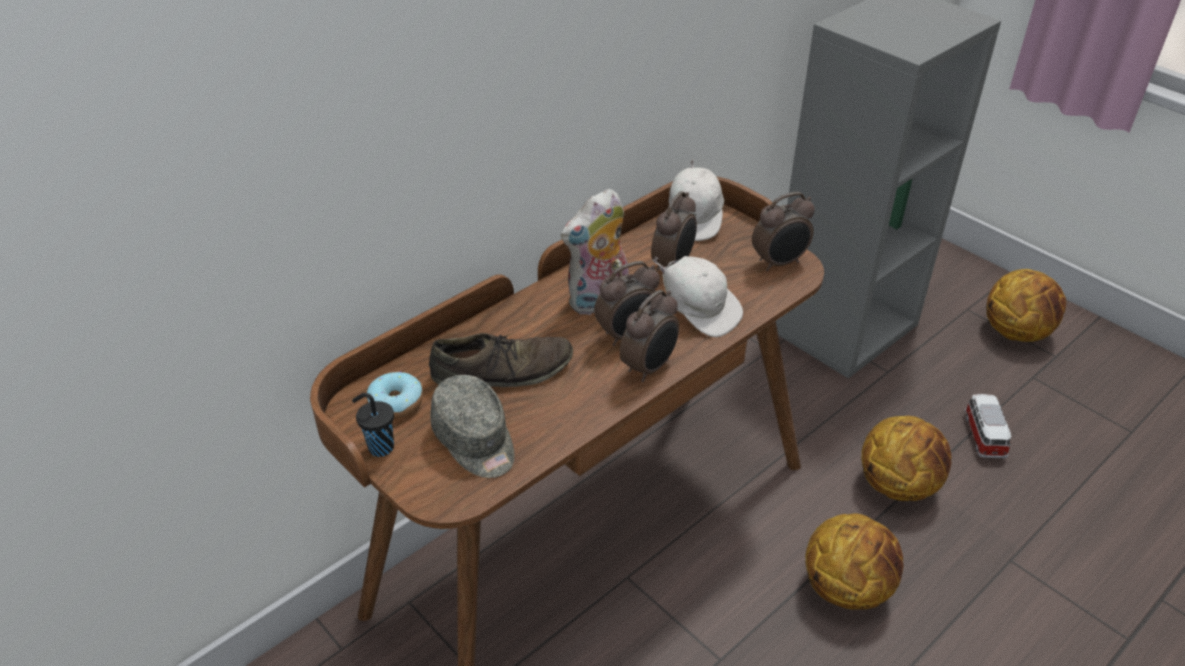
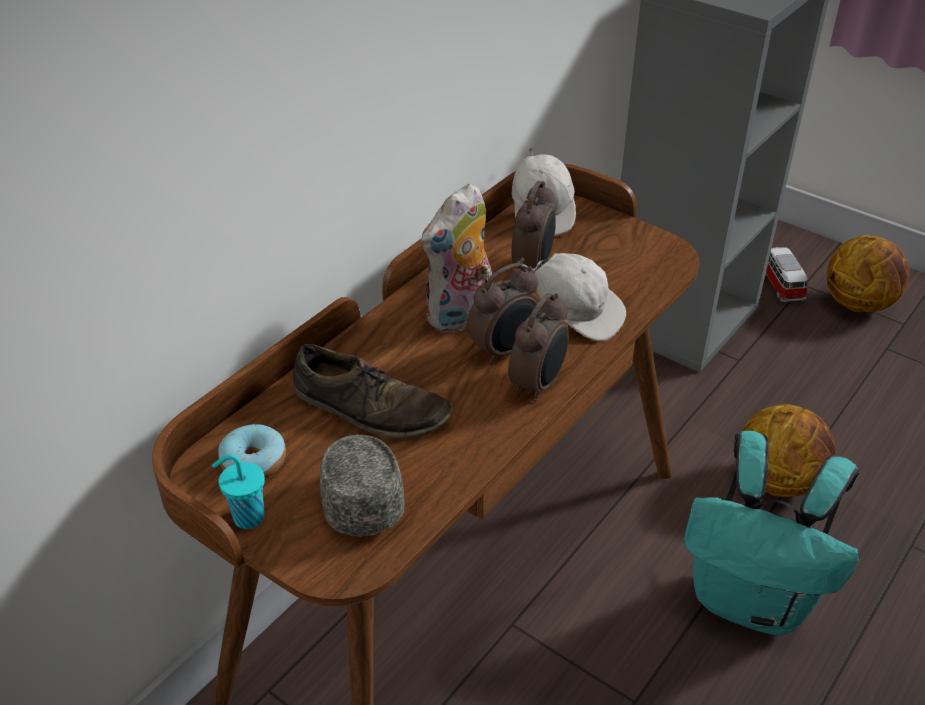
camera: 10 degrees left, 0 degrees up
black cup [352,393,394,457] -> turquoise cup [212,454,265,529]
brown shoe [429,333,573,387] -> brown shoe turned 45 degrees clockwise [293,344,452,438]
grey cap [430,375,515,478] -> grey cap turned 150 degrees counterclockwise [320,435,405,536]
alarm clock [752,192,815,271] -> none
basketball [805,513,904,610] -> turquoise backpack [684,431,860,636]
toy car [964,394,1011,459] -> toy car moved to [765,247,808,303]

